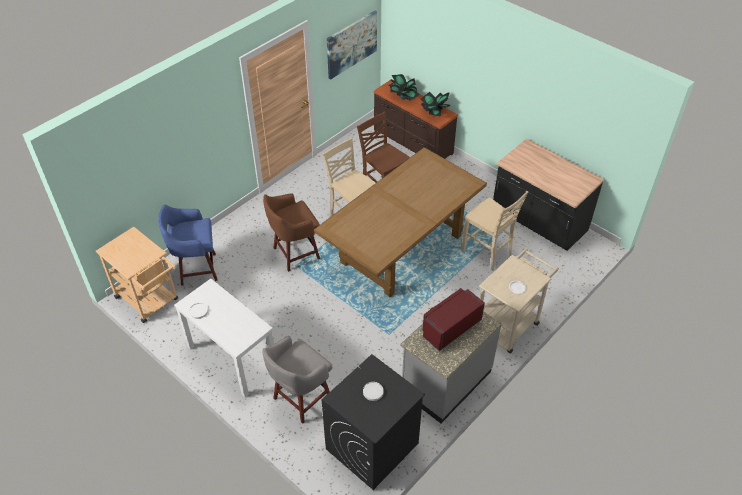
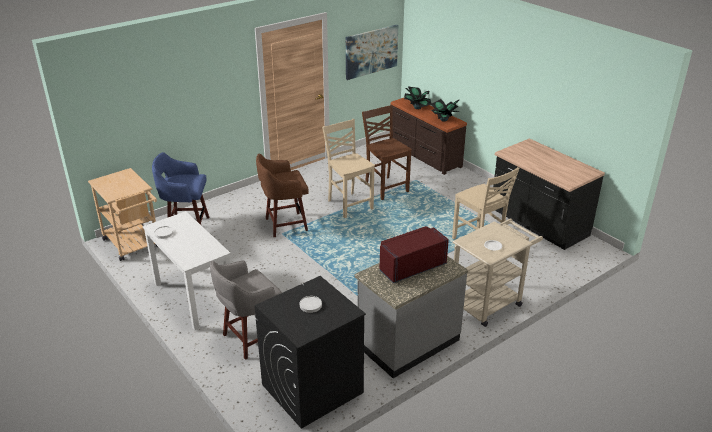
camera: 10 degrees right, 15 degrees down
brown dining table [314,147,487,297] -> none

